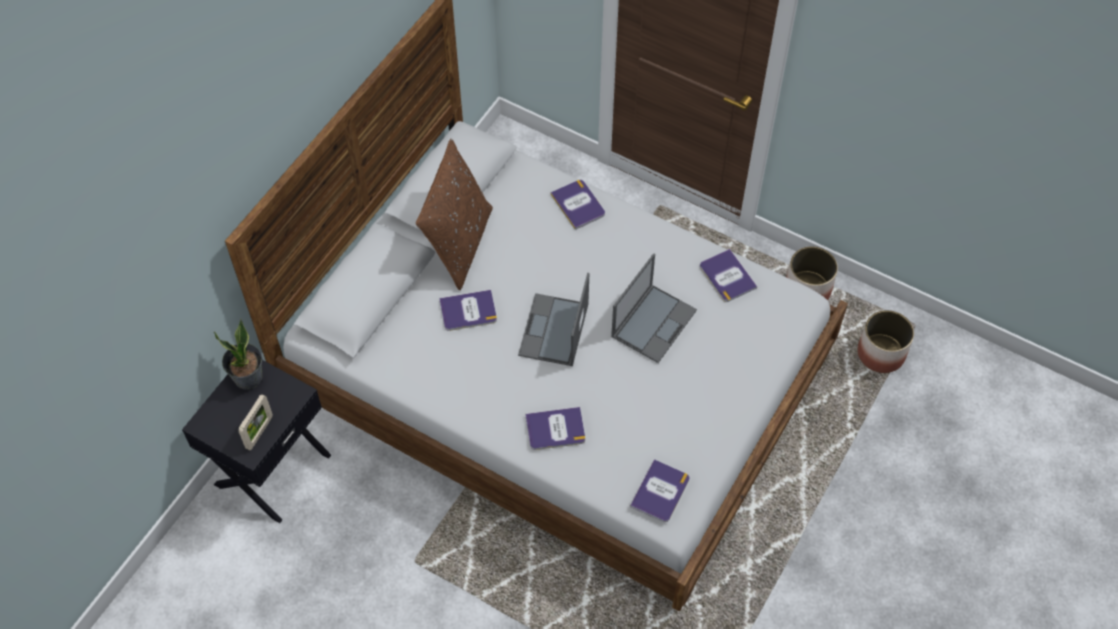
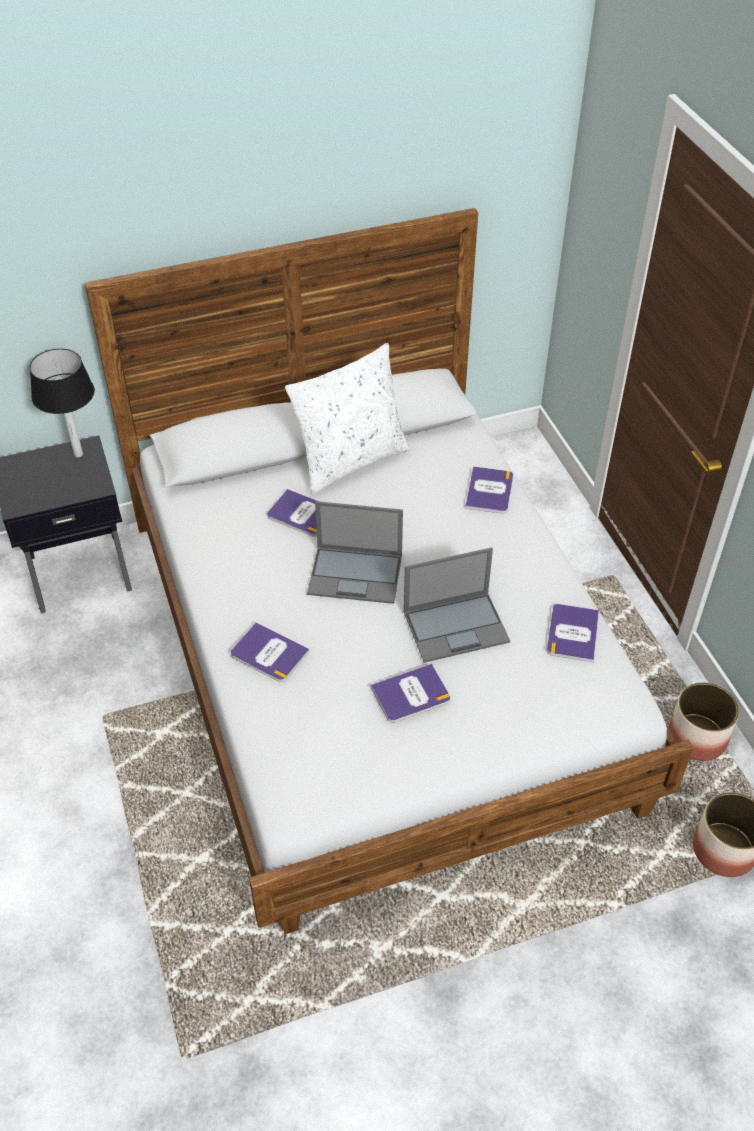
camera: 40 degrees right, 10 degrees down
potted plant [213,319,263,390] -> table lamp [30,349,95,457]
picture frame [238,394,273,450] -> none
brown pillow [416,139,493,290] -> white pillow [285,343,410,494]
laptop [518,273,589,366] -> laptop turned 135 degrees counterclockwise [307,501,403,604]
book [630,459,689,522] -> book moved to [370,664,450,723]

